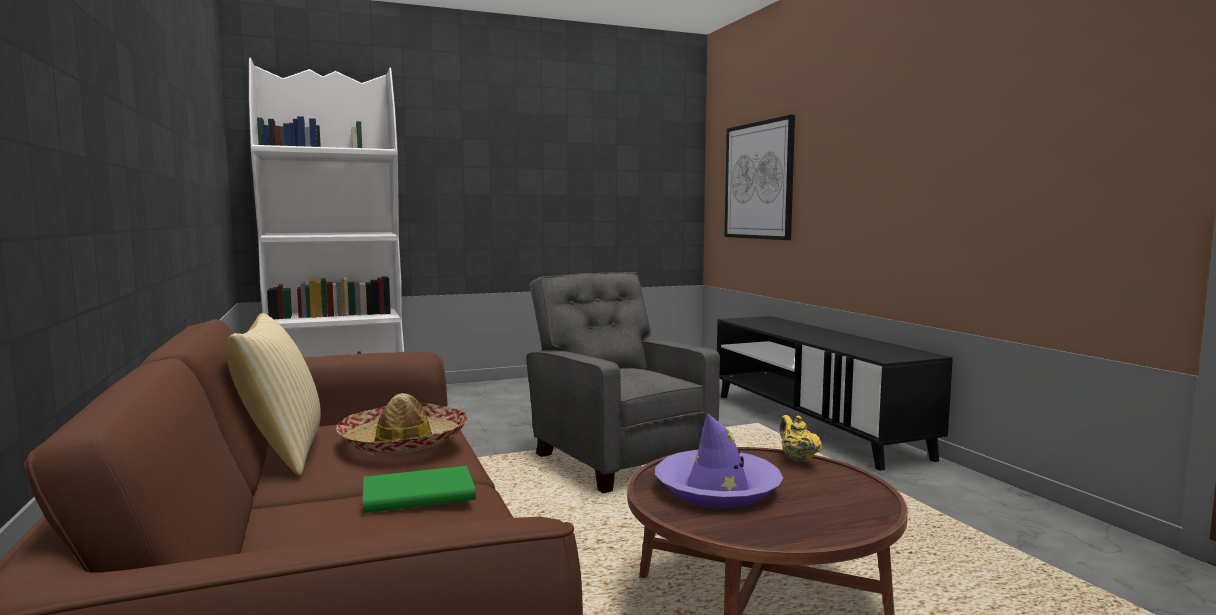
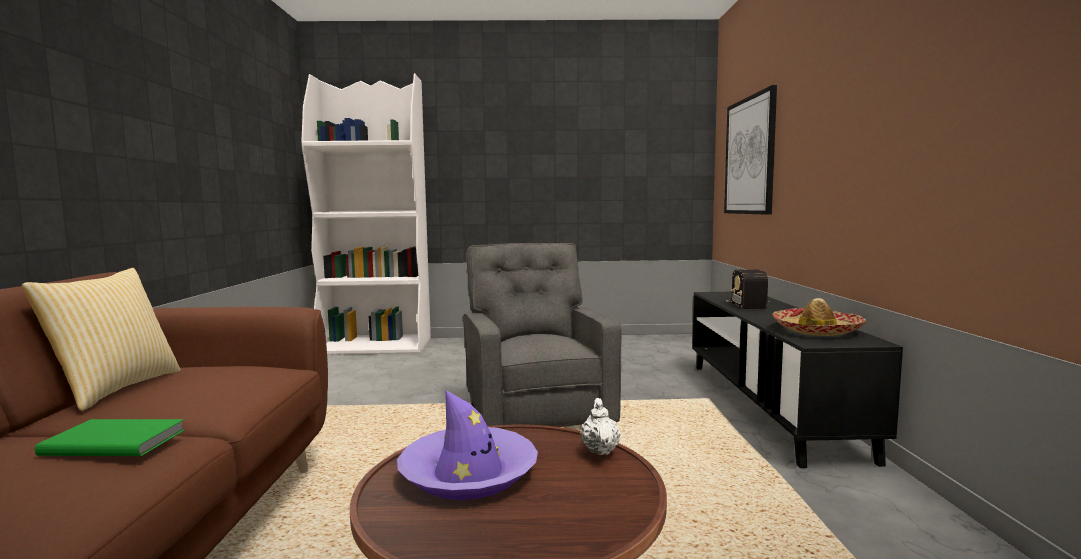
camera: 20 degrees right, 0 degrees up
hat [336,393,468,454] -> hat moved to [772,298,866,336]
yellow teapot [780,415,822,462] -> white teapot [581,398,621,455]
none -> radio [726,270,770,309]

